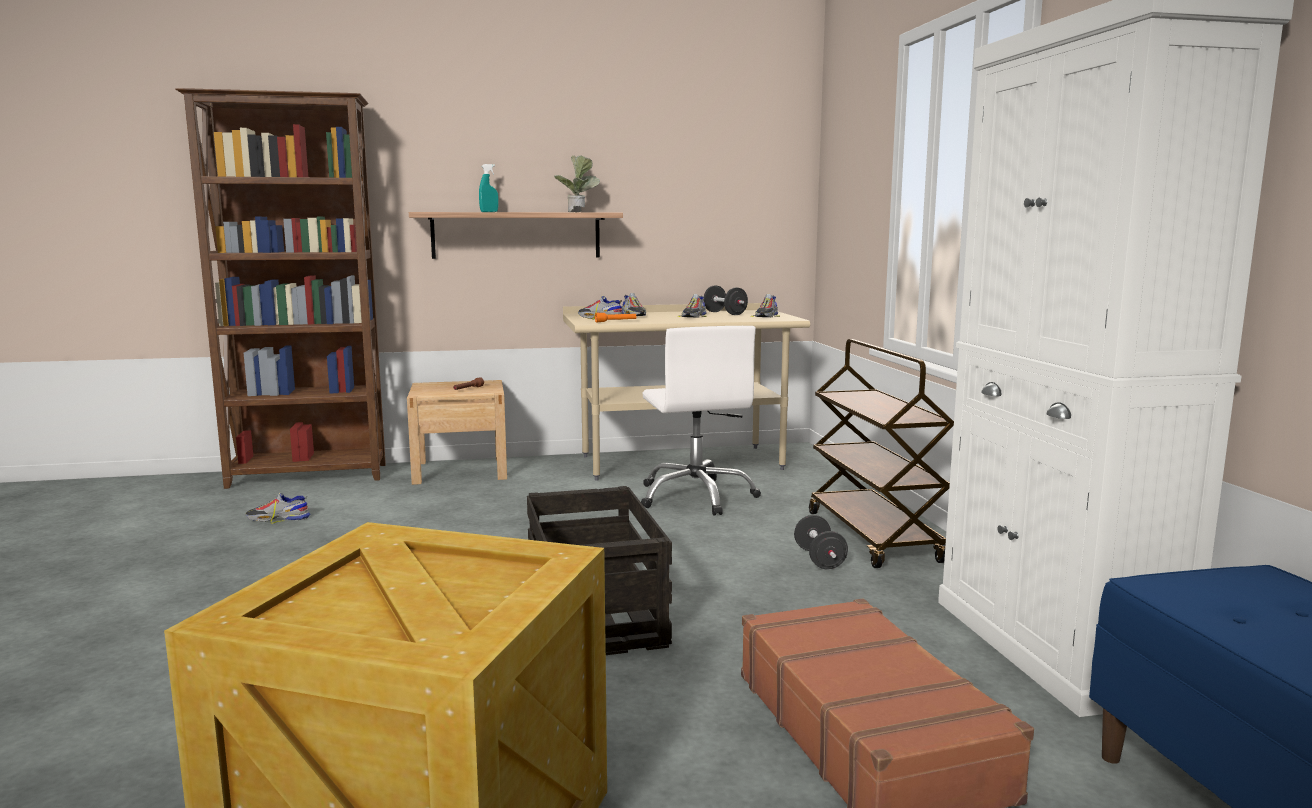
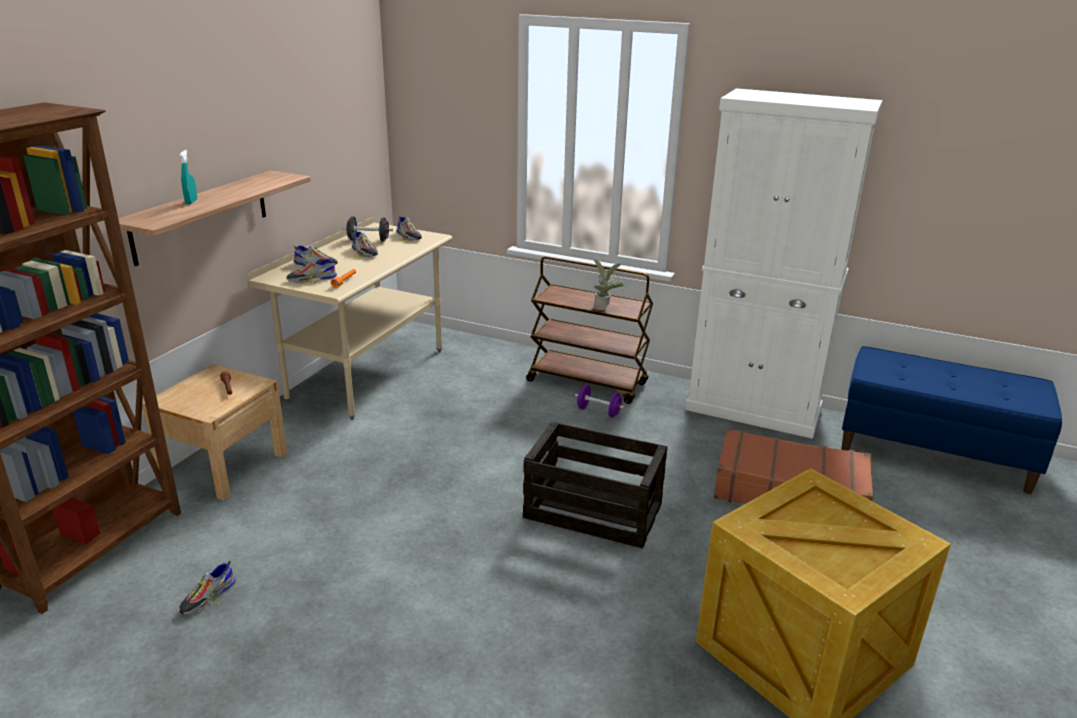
camera: 55 degrees left, 15 degrees up
potted plant [554,155,600,212] -> potted plant moved to [594,259,625,310]
white office chair [641,326,761,516] -> none
black dumbbell [794,515,848,569] -> purple dumbbell [575,385,625,418]

